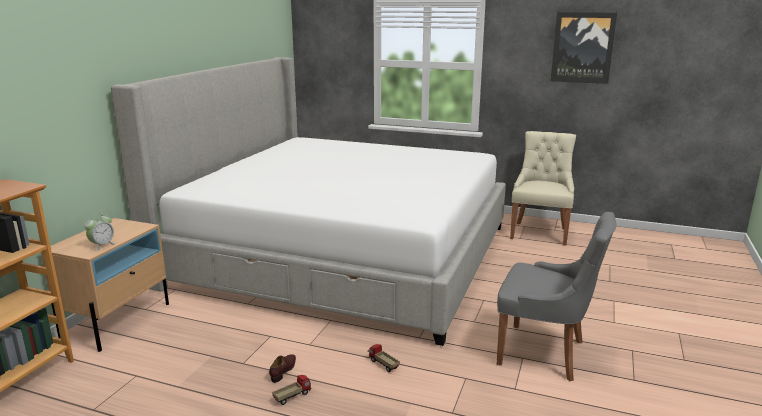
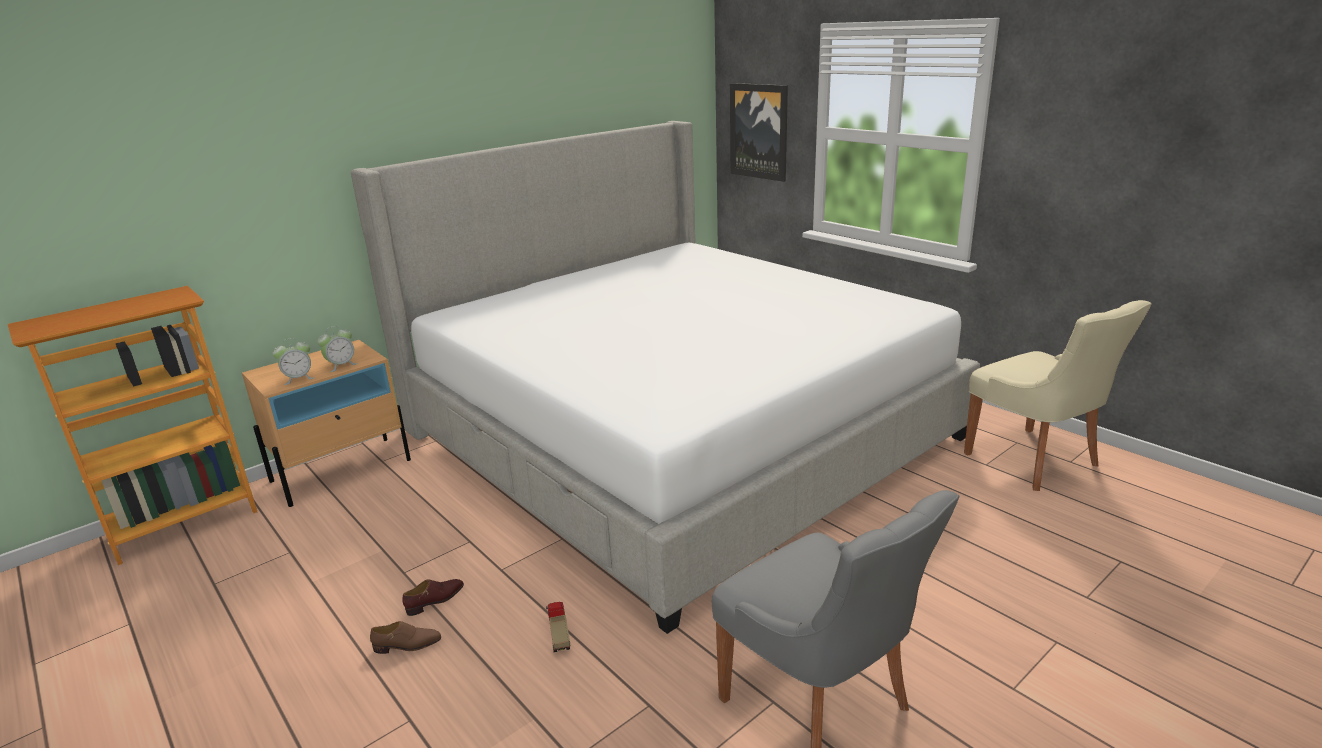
camera: 30 degrees right, 5 degrees up
toy truck [272,375,311,405] -> brown shoe [370,621,441,654]
beige chair [510,131,576,245] -> beige chair turned 105 degrees clockwise [964,300,1151,491]
picture [551,12,617,84] -> picture moved to [730,83,788,182]
none -> alarm clock [317,326,358,372]

